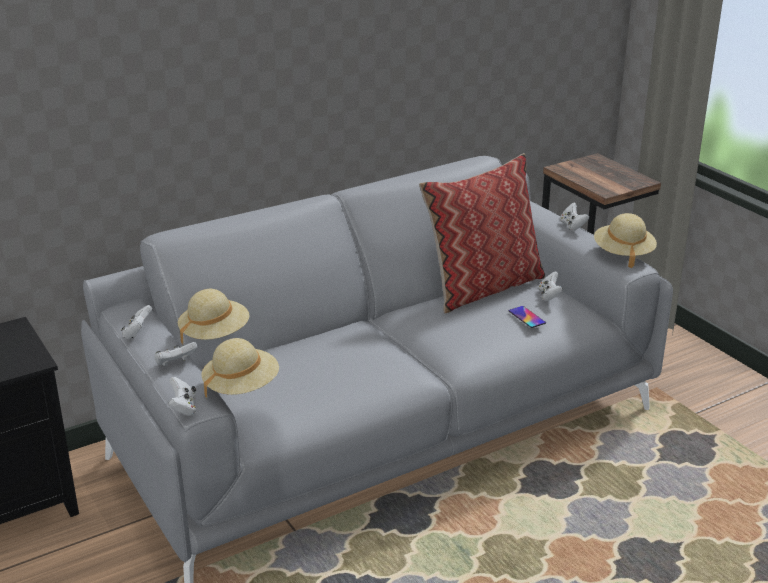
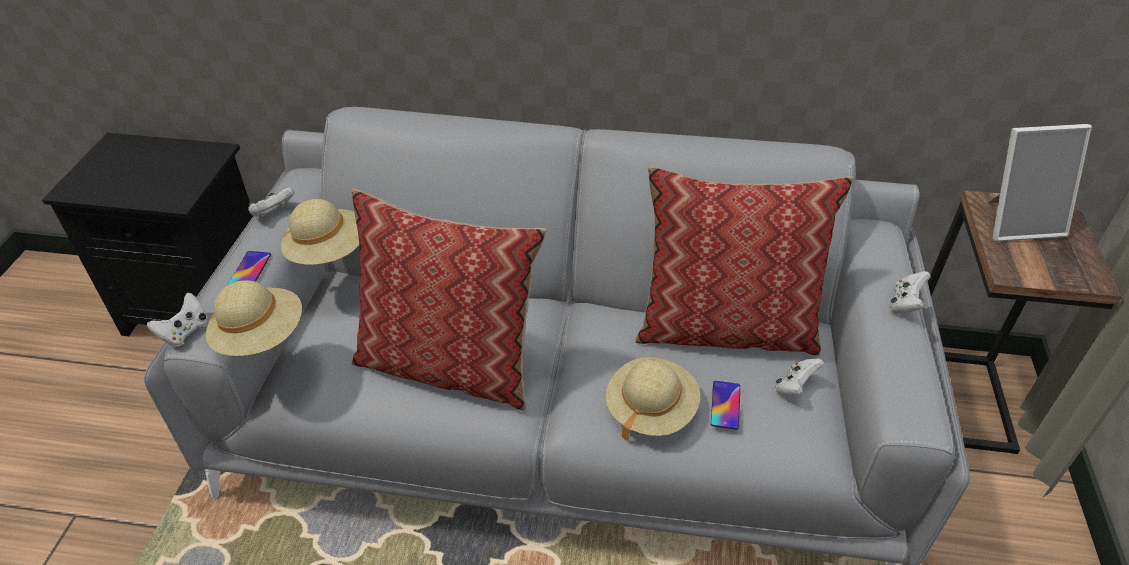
camera: 40 degrees right, 15 degrees up
white game controller [154,342,197,367] -> phone [227,251,271,286]
beige hat [594,213,657,268] -> beige hat moved to [606,357,700,441]
none -> pillow [351,189,547,411]
none -> picture frame [986,124,1092,242]

